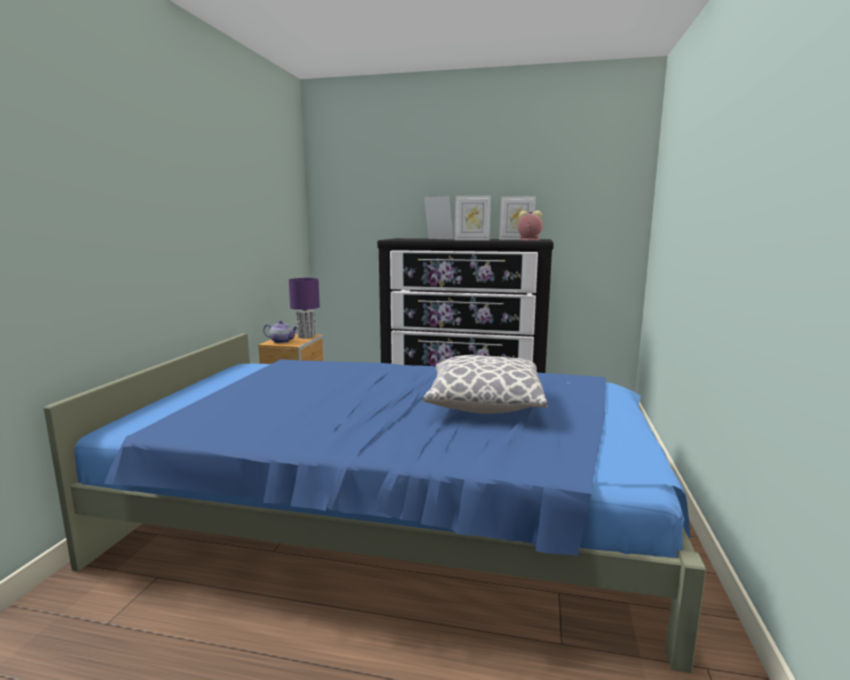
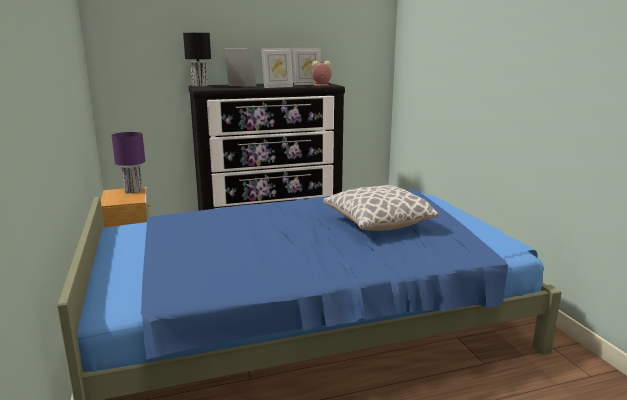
camera: 30 degrees left, 5 degrees up
teapot [263,320,298,343] -> none
none -> black table lamp [183,33,211,87]

